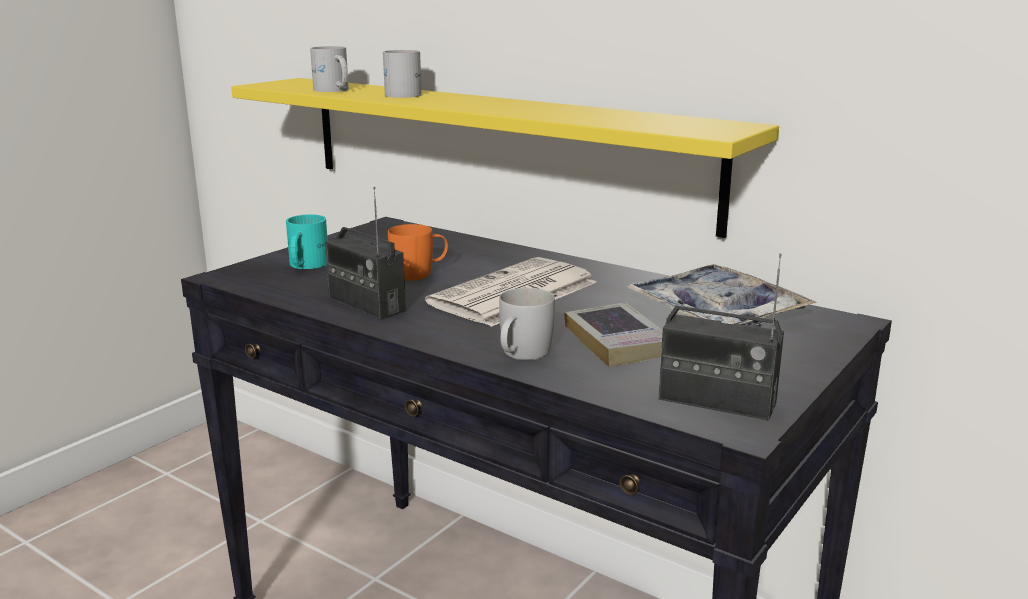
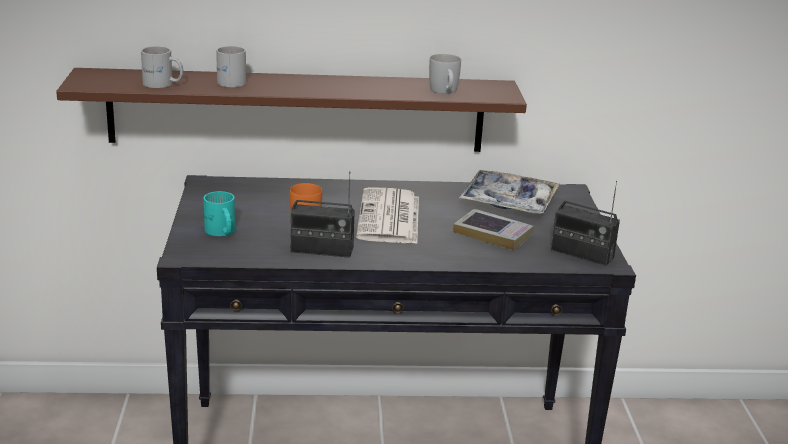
camera: 40 degrees left, 5 degrees up
yellow shelf [231,78,779,238] -> brown shelf [56,68,527,152]
white mug [499,288,555,360] -> white mug moved to [429,54,461,94]
radio [659,254,784,421] -> radio turned 45 degrees clockwise [551,181,620,266]

